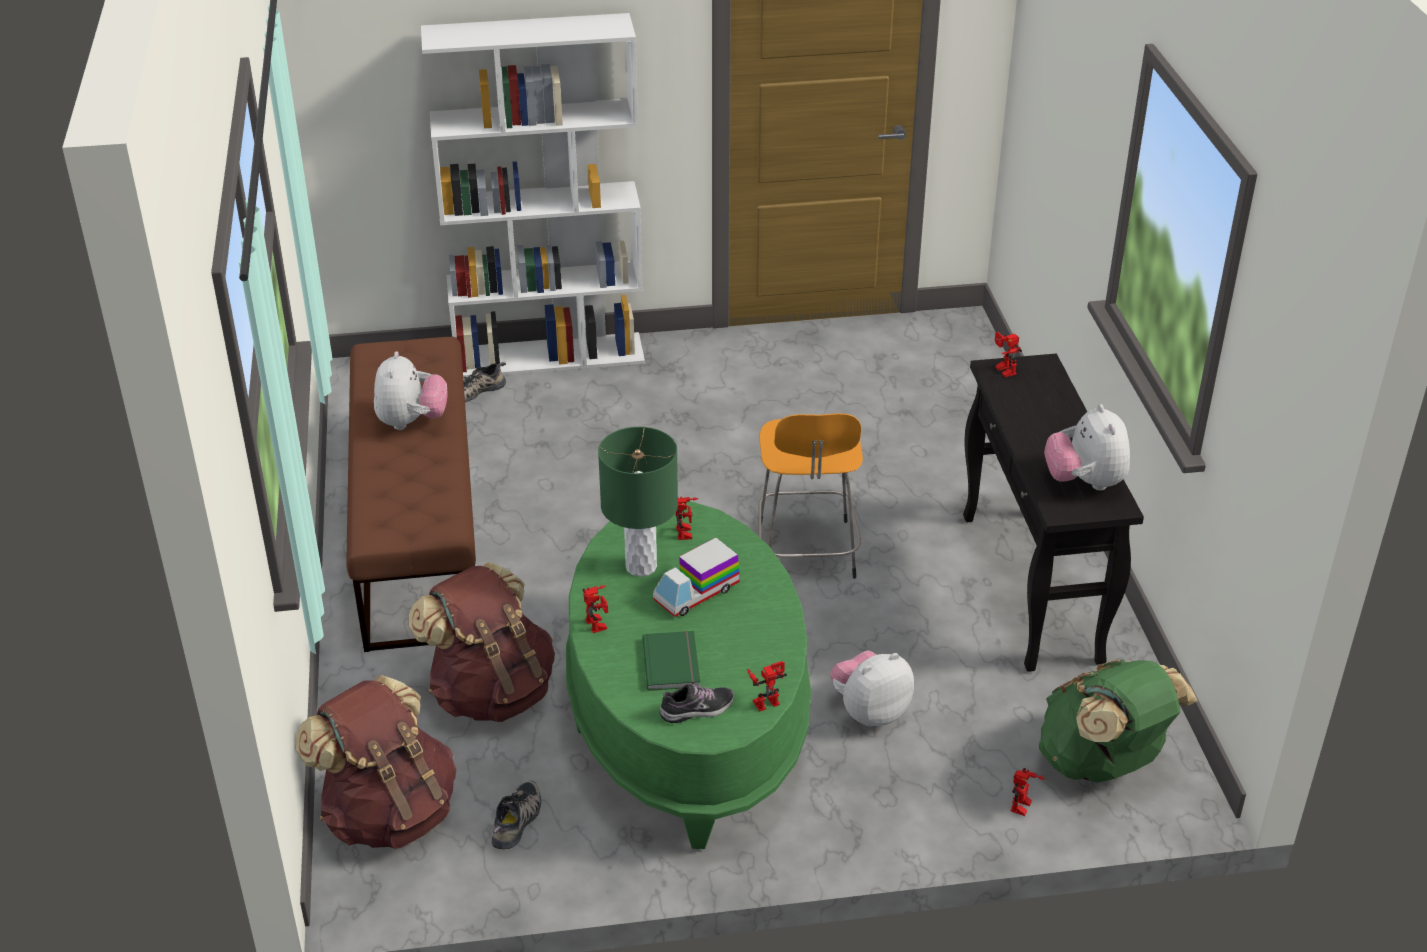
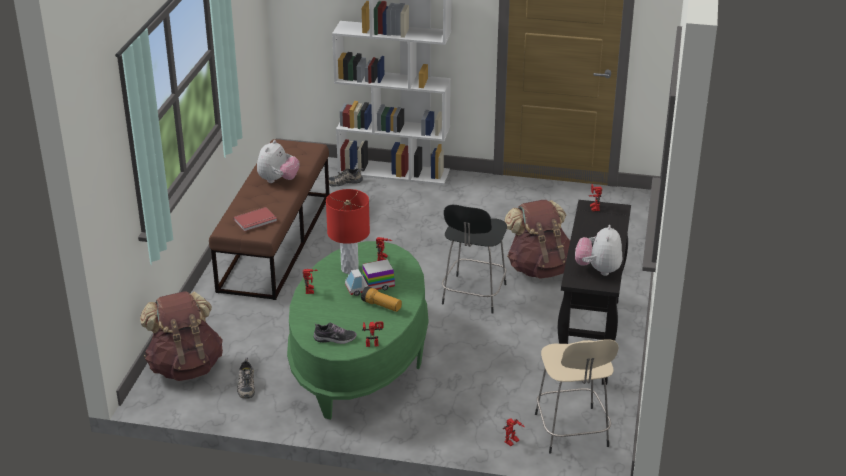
camera: 20 degrees right, 5 degrees down
brown backpack [409,562,555,722] -> brown backpack moved to [504,200,570,279]
shoe [492,781,541,849] -> shoe turned 135 degrees clockwise [237,357,255,399]
green table lamp [598,427,678,577] -> red table lamp [326,189,370,274]
green book [642,631,700,691] -> none
orange stool [758,413,863,579] -> black stool [442,205,507,313]
plush toy [830,650,914,727] -> none
green backpack [1039,660,1198,783] -> beige stool [535,339,619,454]
none -> red book [233,207,277,231]
none -> flashlight [361,286,402,312]

